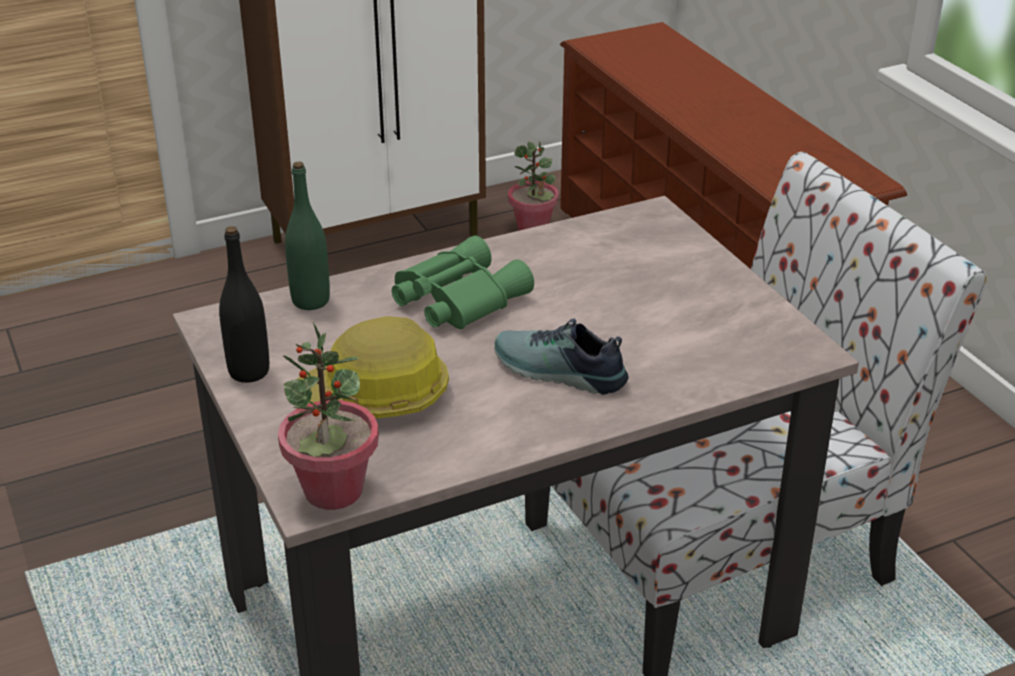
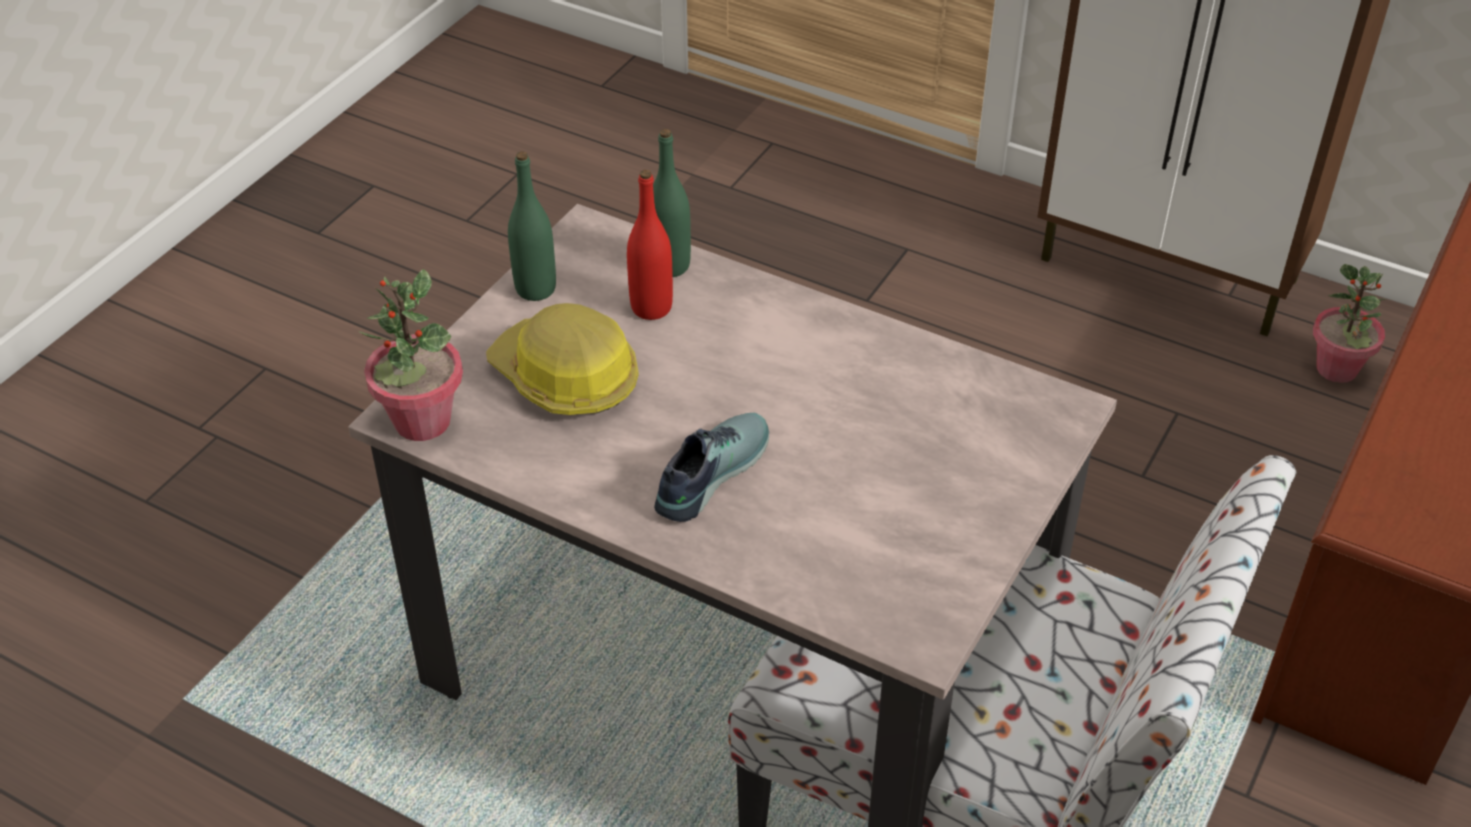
camera: 55 degrees right, 10 degrees up
black bottle [219,226,269,383] -> green bottle [508,151,556,301]
green binoculars [392,235,534,330] -> none
shoe [494,319,628,395] -> shoe turned 45 degrees clockwise [654,413,769,522]
none -> red bottle [627,170,673,320]

